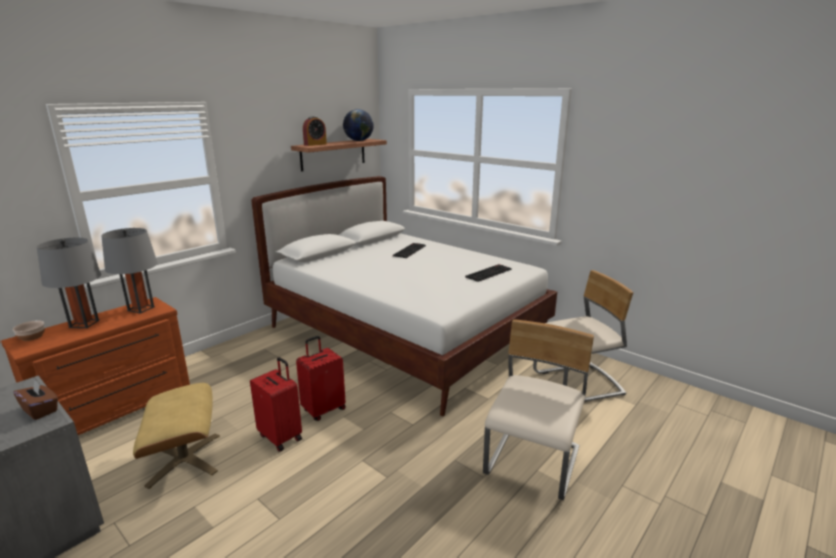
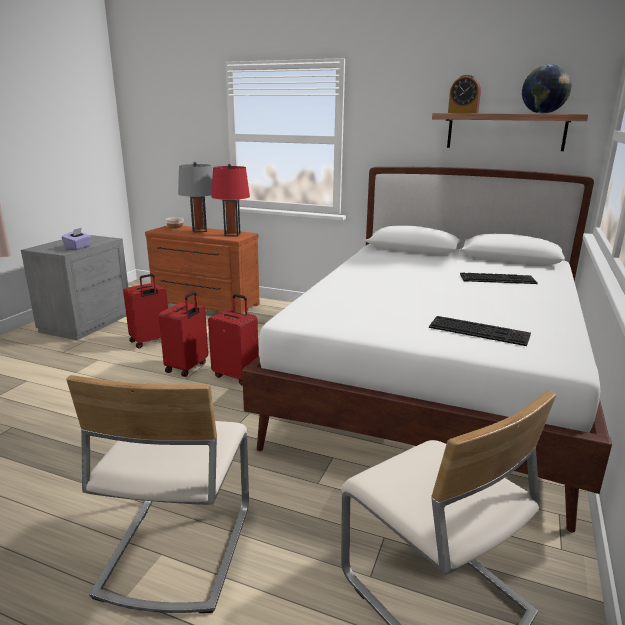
camera: 70 degrees right, 0 degrees up
brown tissue box [14,380,58,420] -> purple tissue box [62,228,92,250]
grey table lamp [101,228,158,314] -> red table lamp [212,164,250,237]
beige ottoman [133,383,220,489] -> red suitcase [123,274,168,348]
beige chair [483,319,594,500] -> beige chair turned 90 degrees clockwise [66,375,249,613]

